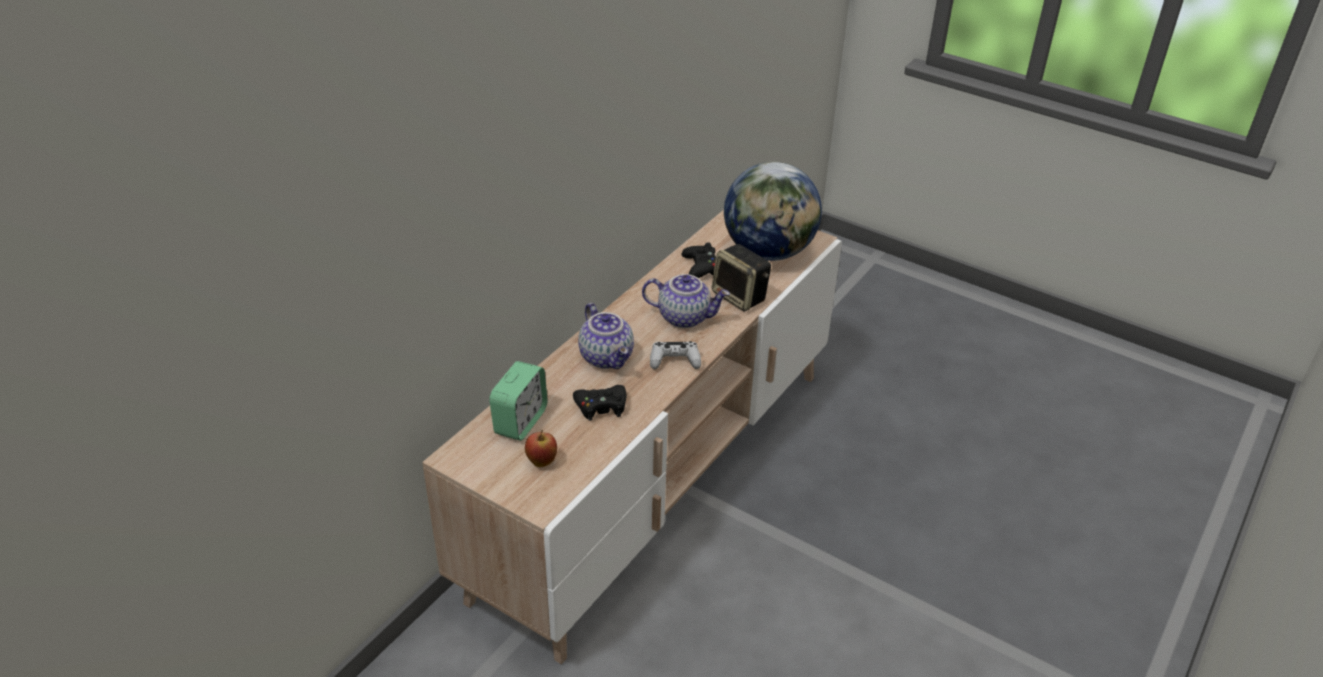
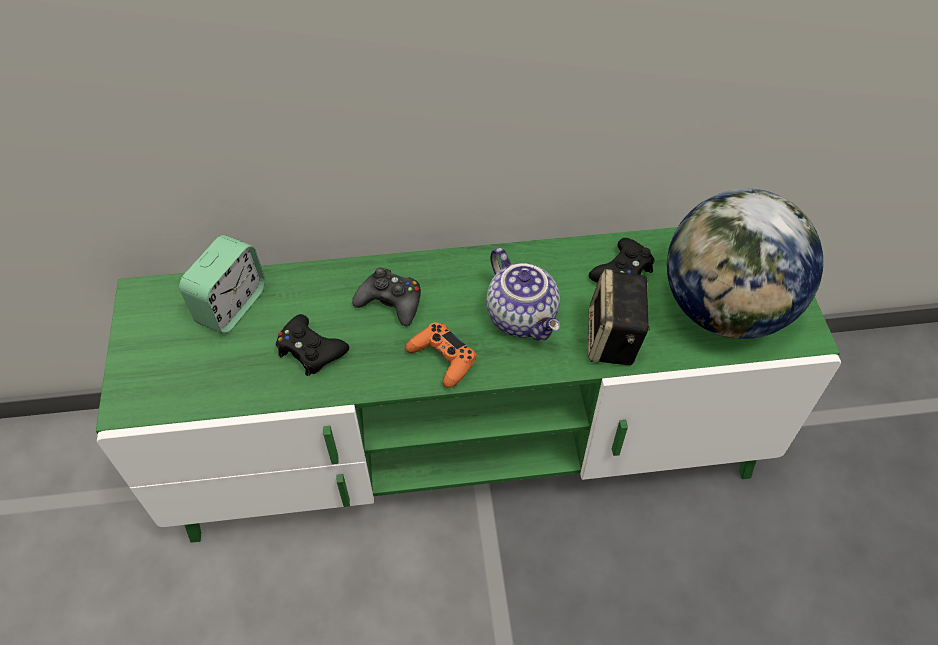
camera: 50 degrees right, 15 degrees up
beige tv stand [422,210,842,664] -> green tv stand [96,227,841,543]
alarm clock [489,361,548,441] -> alarm clock turned 45 degrees counterclockwise [179,235,266,334]
apple [525,430,557,467] -> none
teapot [578,303,634,369] -> black game controller [352,267,421,326]
white game controller [650,341,701,369] -> orange game controller [405,323,477,388]

